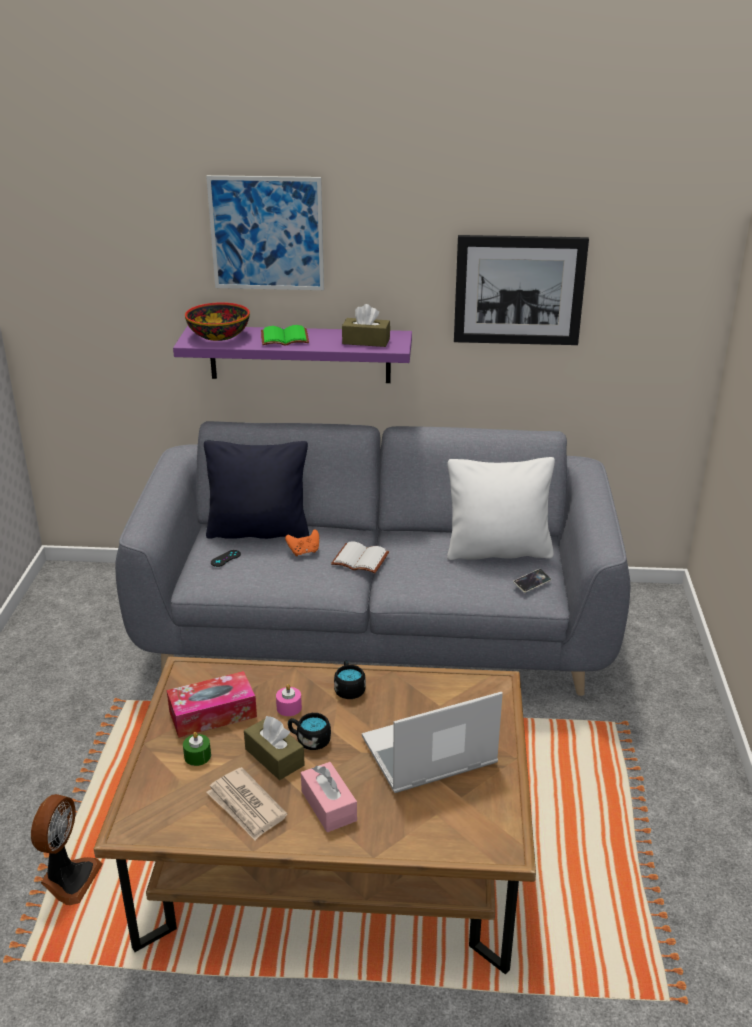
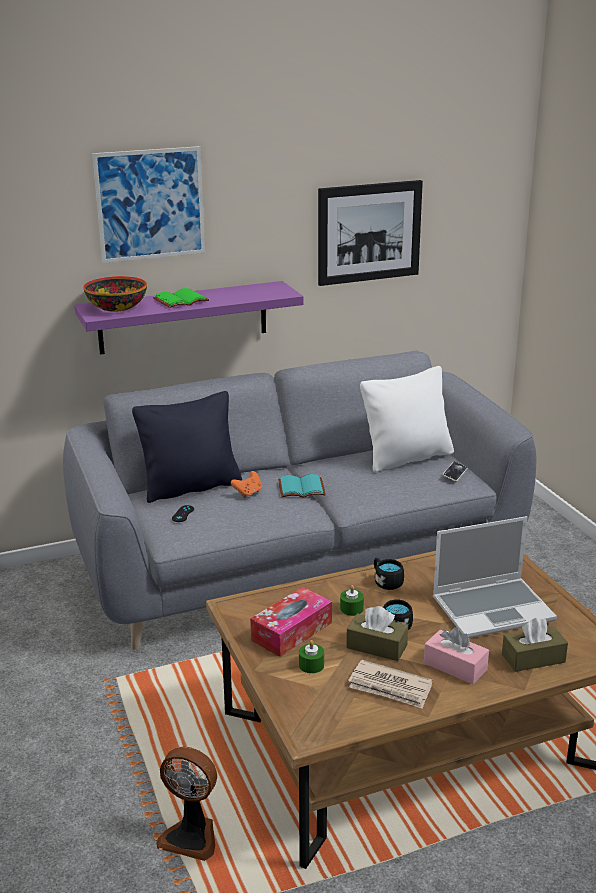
camera: 25 degrees left, 5 degrees down
fan [31,794,103,905] -> fan turned 120 degrees clockwise [156,747,217,861]
pink candle [276,684,302,716] -> green candle [340,585,364,616]
white book [331,542,389,573] -> turquoise book [278,474,326,498]
brown tissue box [342,304,390,347] -> brown tissue box moved to [502,617,568,672]
laptop [362,692,503,793] -> laptop turned 150 degrees counterclockwise [433,516,557,638]

